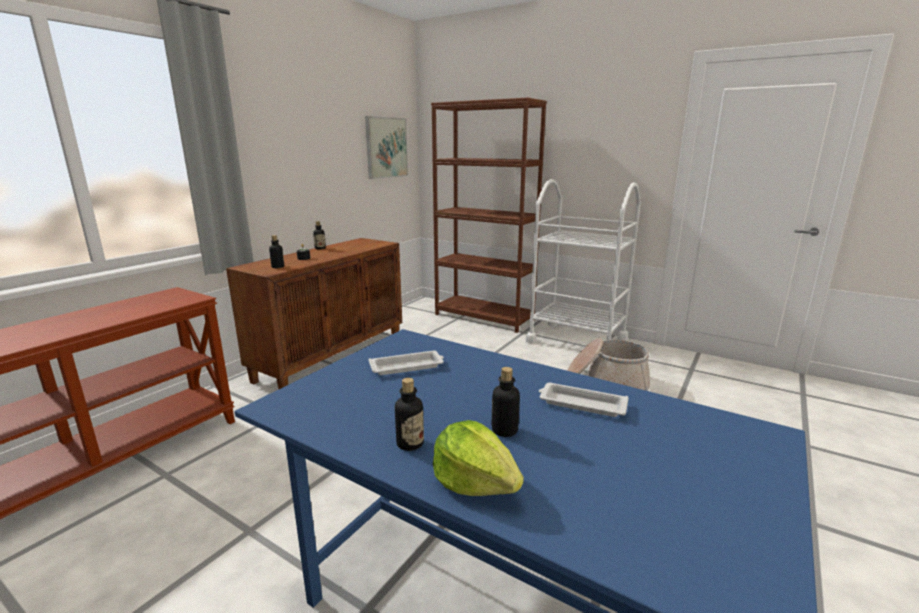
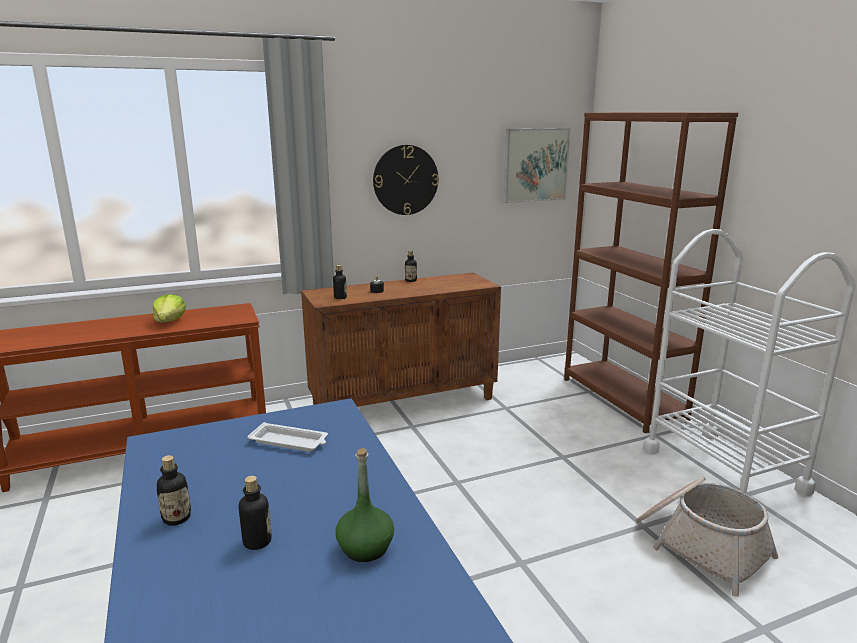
camera: 35 degrees right, 0 degrees up
lettuce [433,420,524,496] -> lettuce moved to [153,294,186,322]
white tray [539,383,629,417] -> green bottle [336,448,394,562]
none -> wall clock [373,145,439,215]

